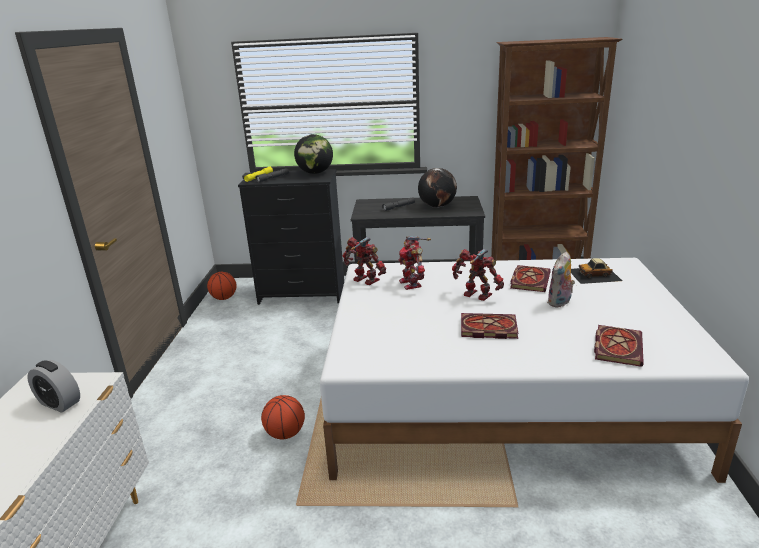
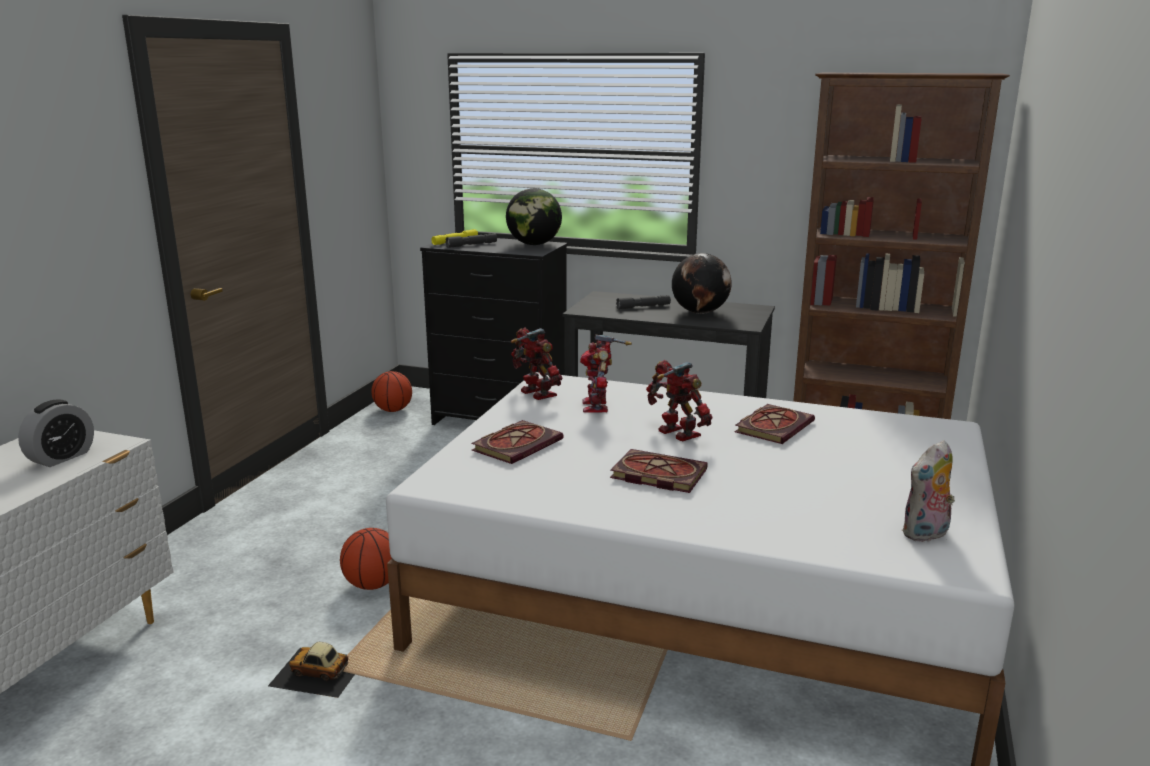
camera: 15 degrees right, 5 degrees down
alarm clock [27,360,80,413] -> alarm clock turned 105 degrees counterclockwise [18,399,94,467]
plush toy [547,251,575,307] -> plush toy moved to [902,440,955,543]
toy car [571,258,622,284] -> toy car moved to [268,642,355,698]
book [594,325,644,367] -> book moved to [471,420,564,464]

